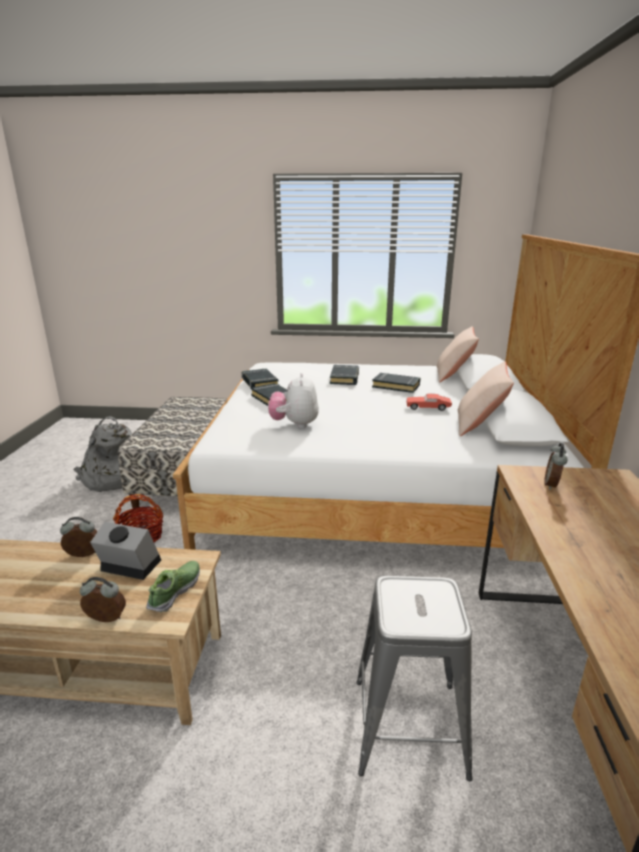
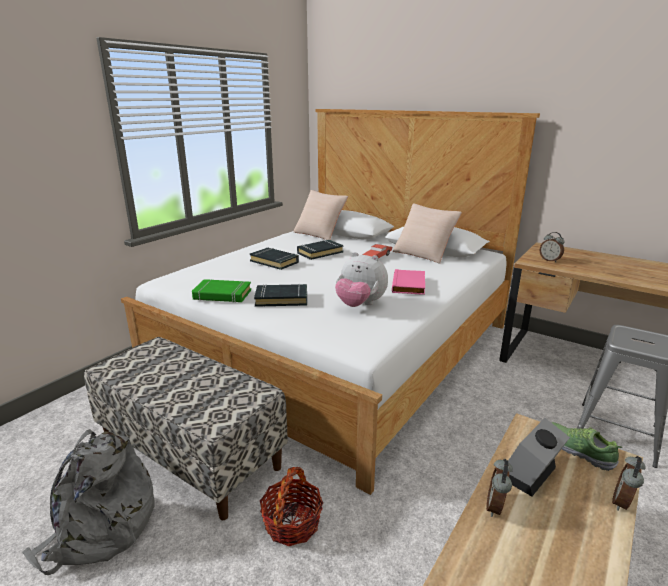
camera: 60 degrees left, 0 degrees up
black book [242,369,278,389] -> green book [192,279,251,303]
none -> pink book [392,269,425,295]

